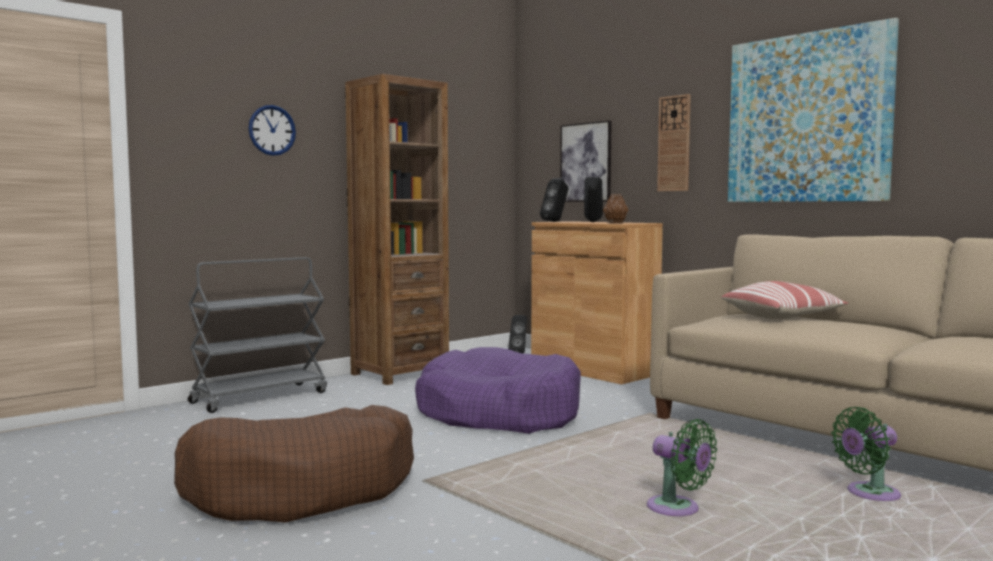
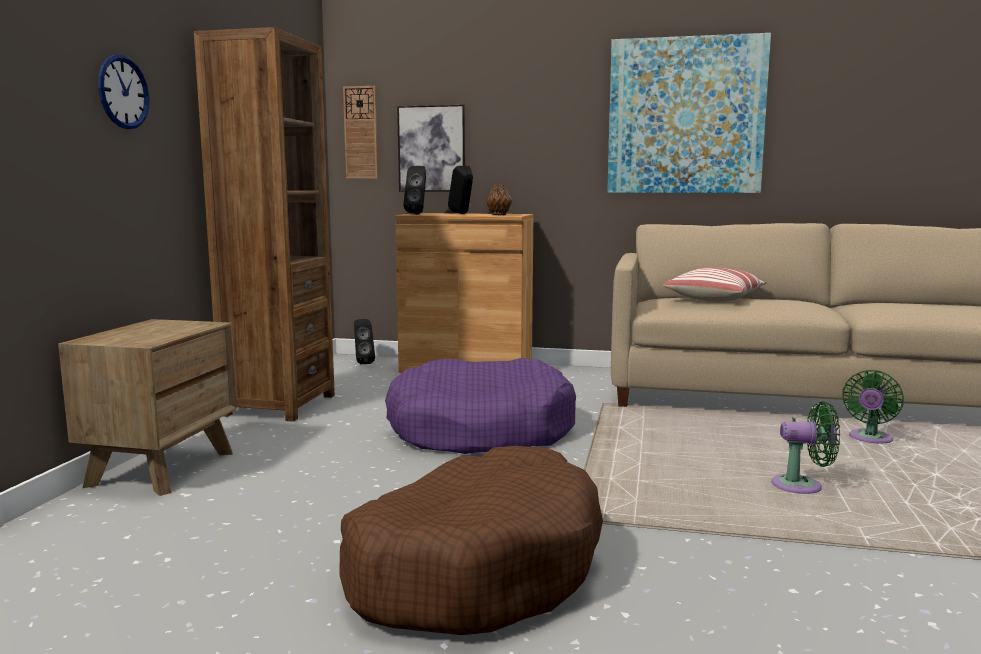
camera: 35 degrees left, 5 degrees up
grey cart [188,257,327,413] -> brown nightstand [58,319,237,496]
wall clock [657,94,691,191] -> wall clock moved to [343,86,378,179]

